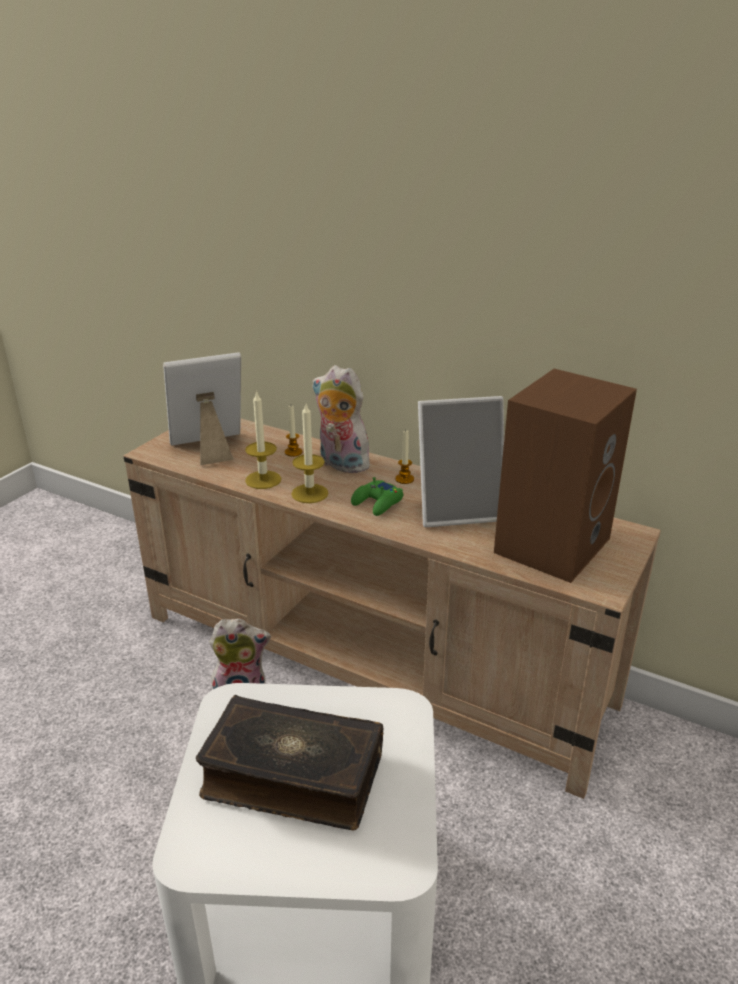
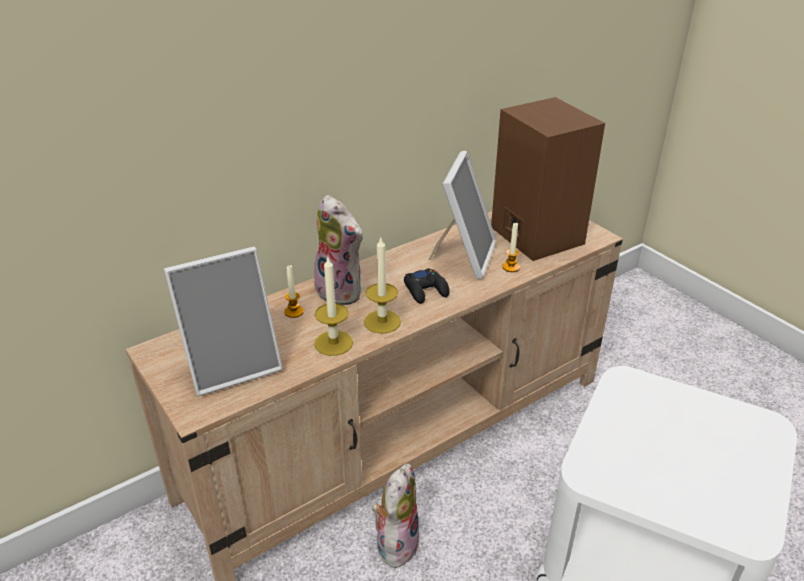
camera: 65 degrees left, 5 degrees up
picture frame [163,352,241,465] -> picture frame turned 120 degrees counterclockwise [164,247,283,396]
book [196,695,383,830] -> none
plush toy [312,365,372,474] -> plush toy turned 105 degrees counterclockwise [314,195,364,305]
green game controller [351,477,403,516] -> black game controller [404,268,450,304]
candle [395,430,414,484] -> candle moved to [502,223,520,272]

